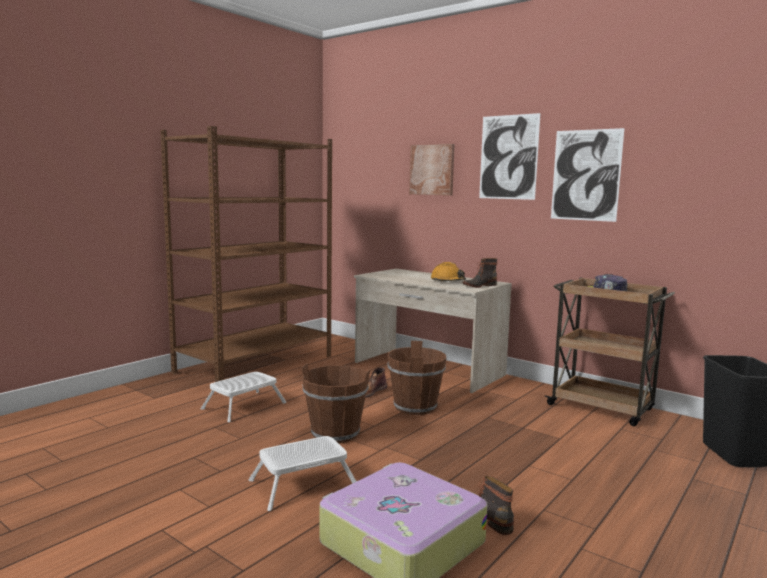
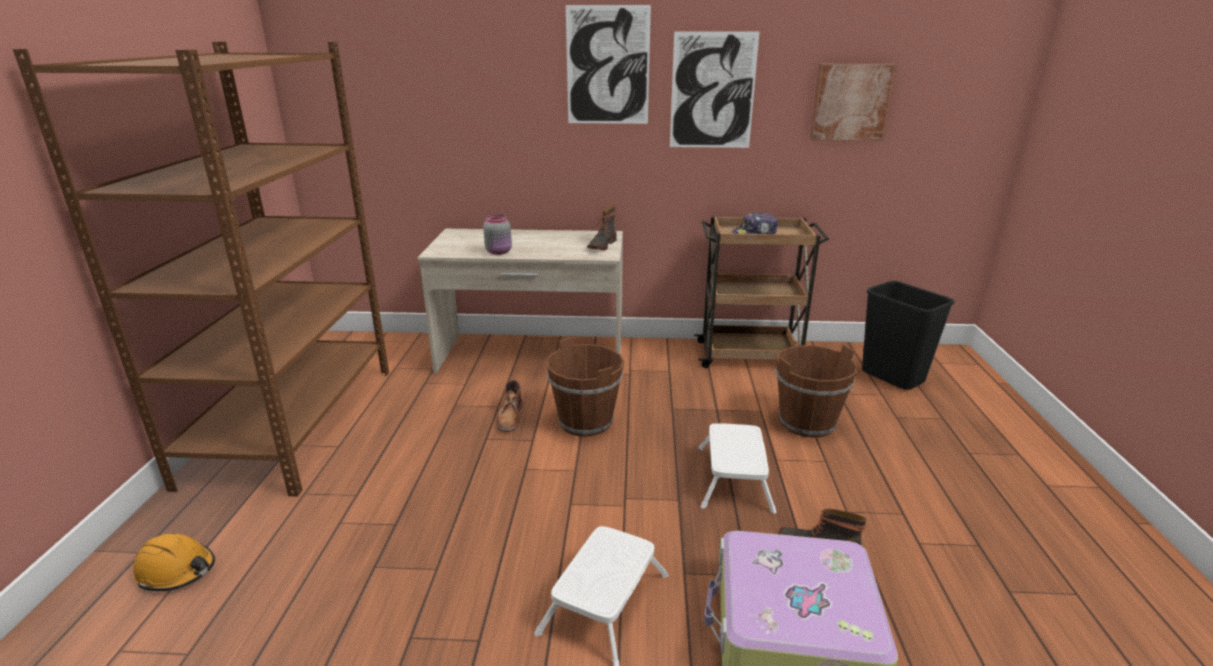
camera: 35 degrees left, 15 degrees up
white step ladder [201,372,286,422] -> white step ladder moved to [698,423,776,514]
brown bucket [301,363,371,443] -> brown bucket moved to [775,345,858,438]
picture [409,144,455,196] -> picture moved to [810,64,896,141]
orange hard hat [431,262,466,281] -> orange hard hat moved to [133,533,215,591]
none -> grey jar [483,214,512,255]

